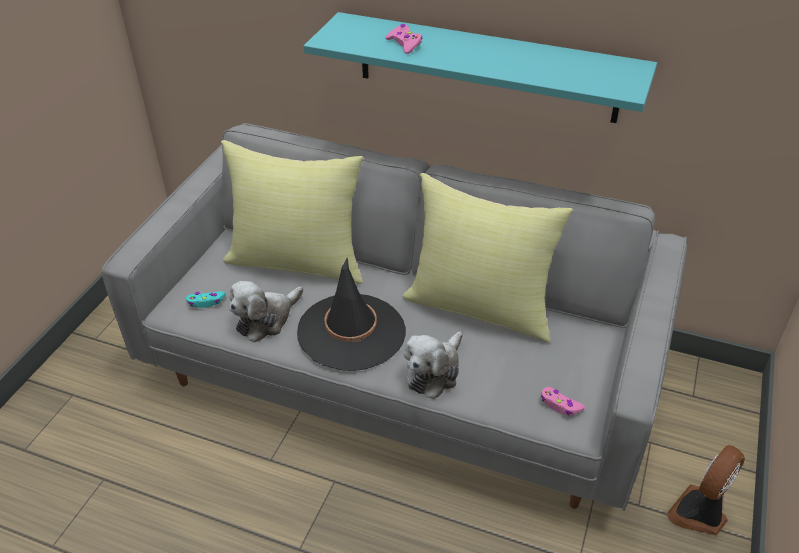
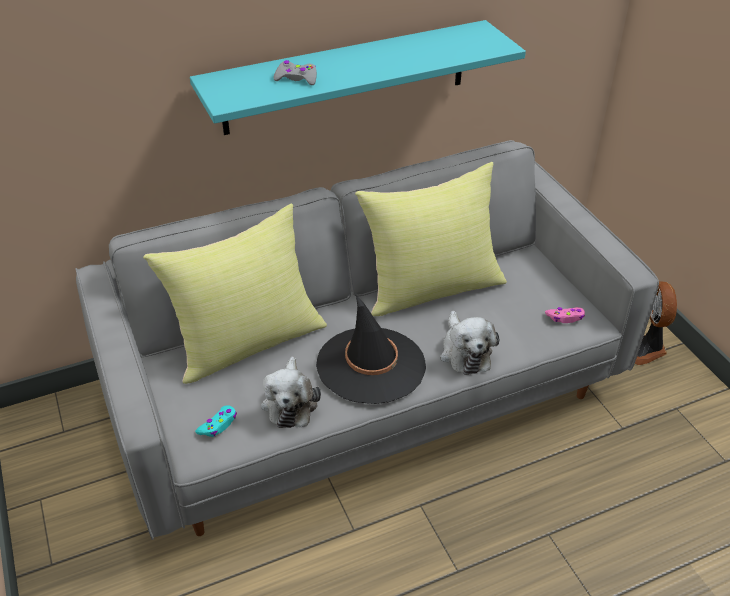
camera: 45 degrees left, 0 degrees up
pink game controller [385,24,423,54] -> grey game controller [273,60,317,85]

